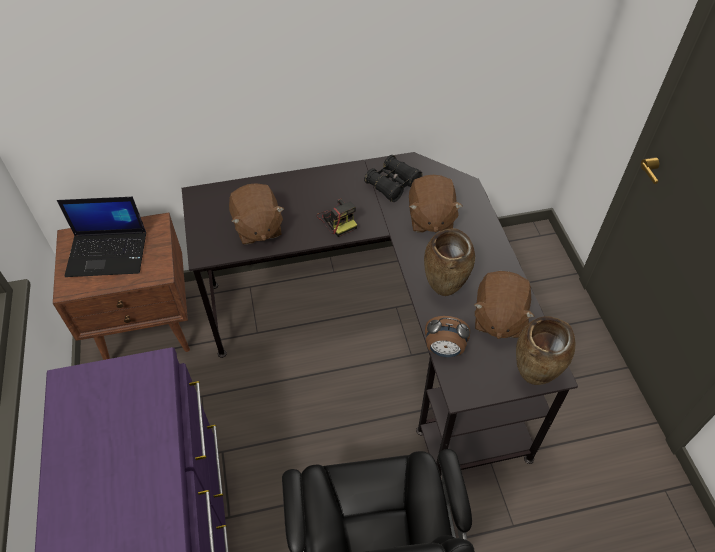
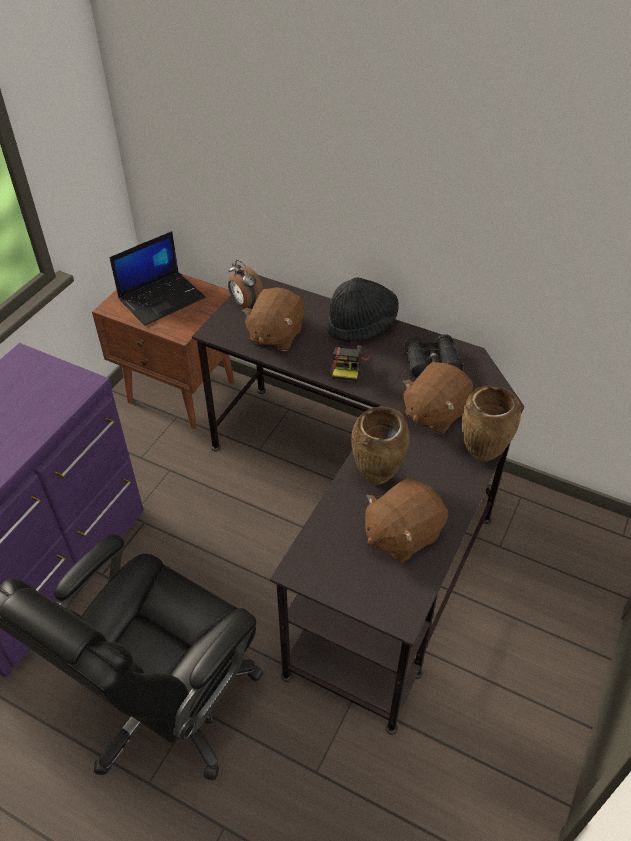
camera: 40 degrees right, 5 degrees down
laptop [57,197,146,277] -> laptop turned 75 degrees counterclockwise [109,231,205,326]
alarm clock [425,316,470,357] -> alarm clock moved to [228,260,264,309]
brown vase [516,316,575,385] -> brown vase moved to [462,385,521,462]
none -> black hat [326,278,399,342]

